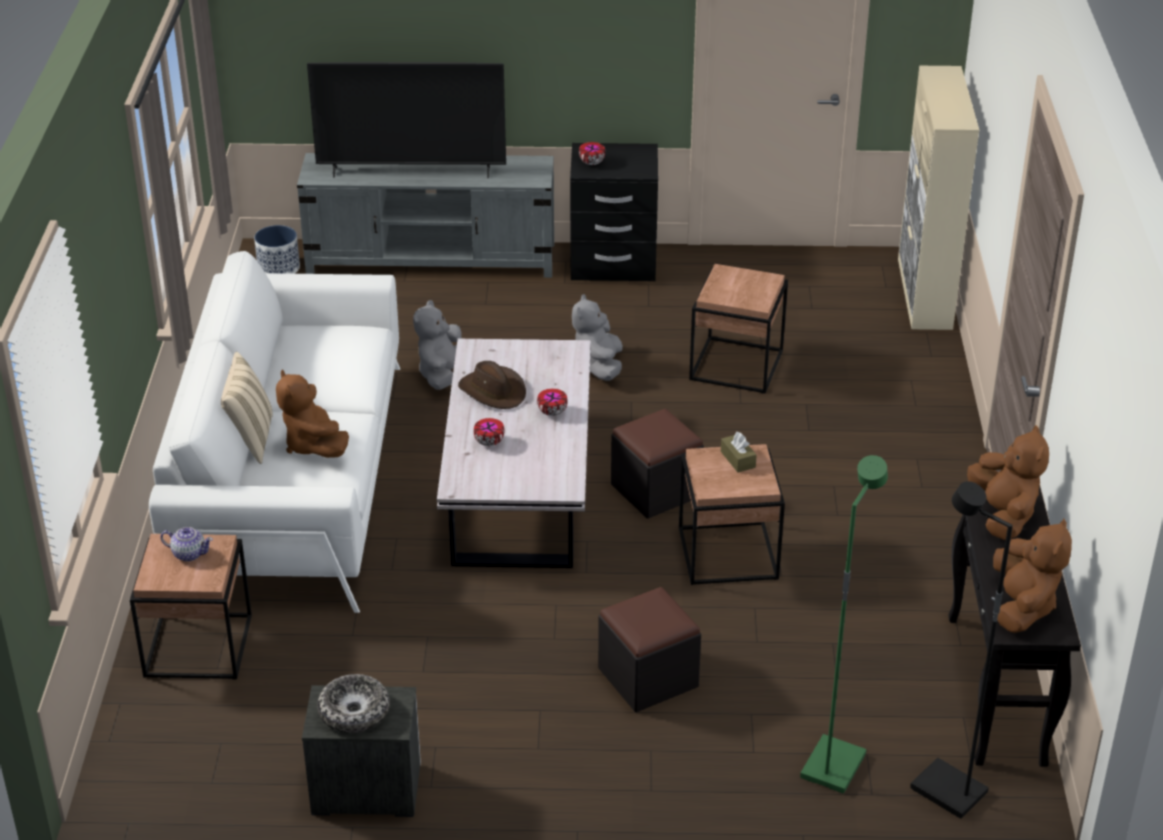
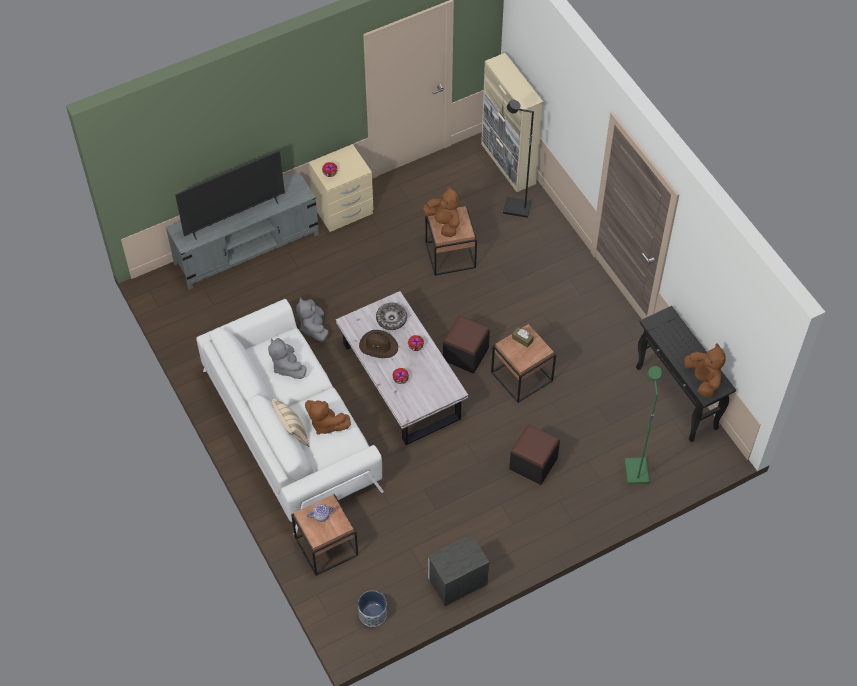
camera: 30 degrees left, 20 degrees up
planter [254,225,300,274] -> planter moved to [358,591,387,627]
bowl [317,674,390,733] -> bowl moved to [376,302,407,330]
black nightstand [570,143,658,281] -> beige nightstand [309,144,374,232]
grey plush toy [572,294,623,381] -> grey plush toy moved to [268,338,307,379]
black floor lamp [910,481,1013,819] -> black floor lamp moved to [503,100,534,218]
brown plush toy [967,425,1049,540] -> brown plush toy moved to [423,186,459,237]

